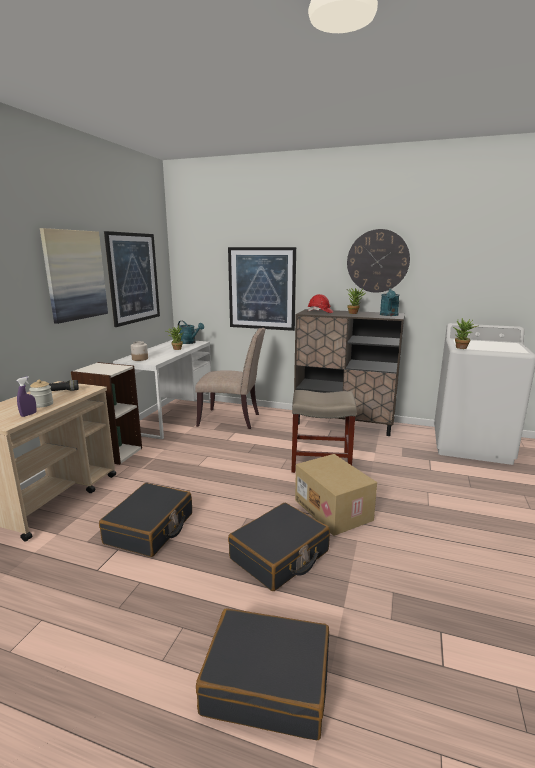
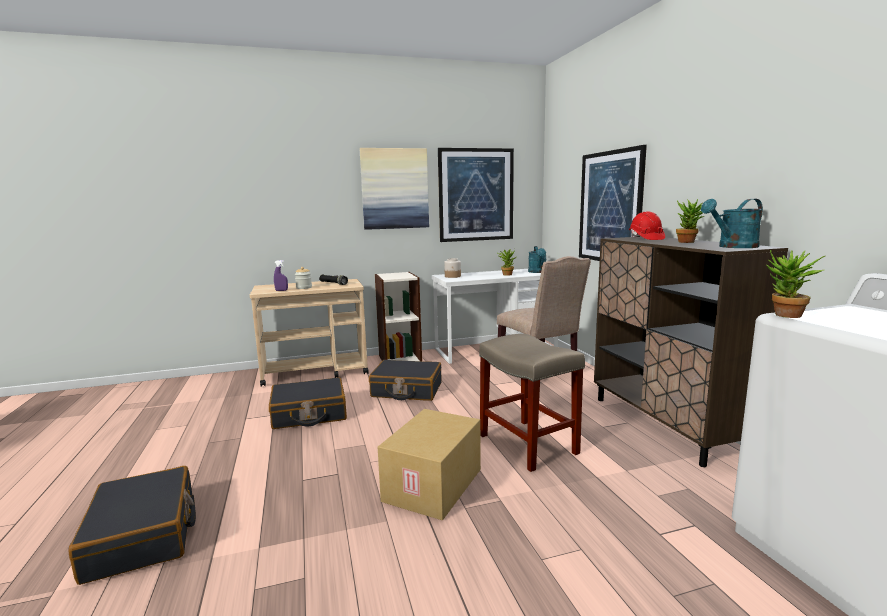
camera: 55 degrees right, 5 degrees down
black suitcase [228,503,330,591] -> black suitcase moved to [369,360,442,401]
wall clock [347,229,410,293] -> none

